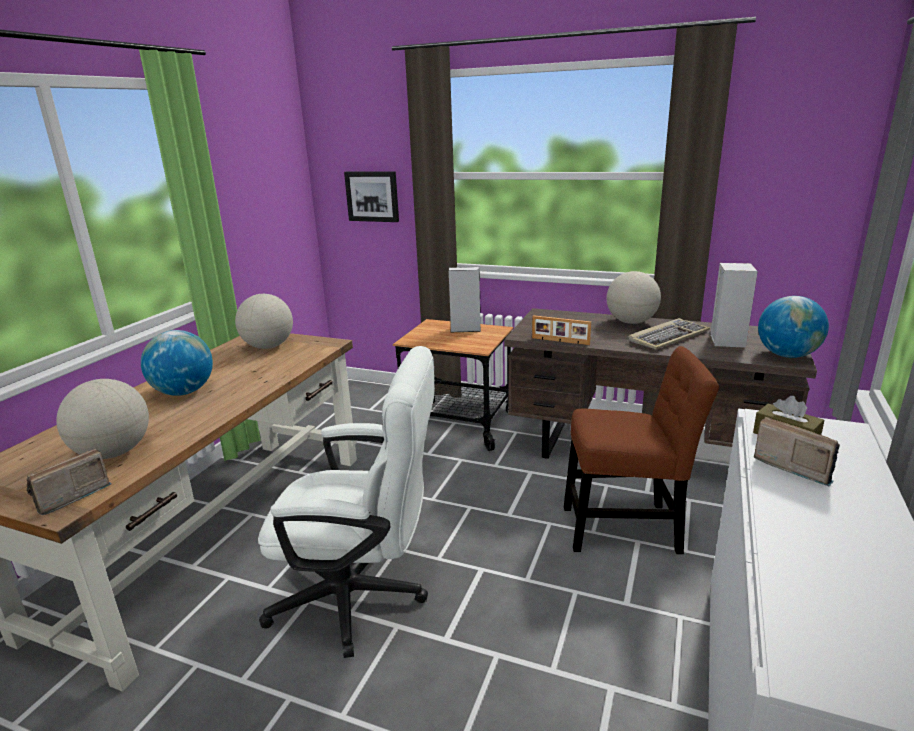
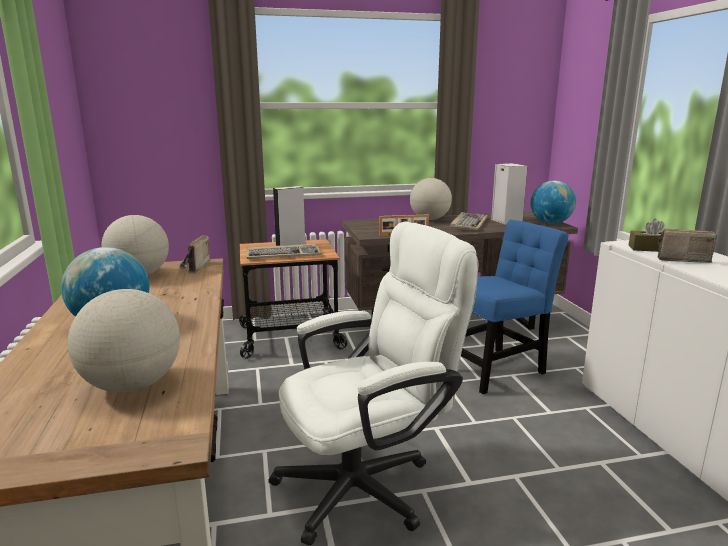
camera: 35 degrees left, 5 degrees down
radio [26,449,112,515] -> radio moved to [179,235,210,273]
picture [344,171,399,222] -> none
brown chair [564,346,719,554] -> blue chair [461,219,568,394]
none -> keyboard [246,244,322,259]

